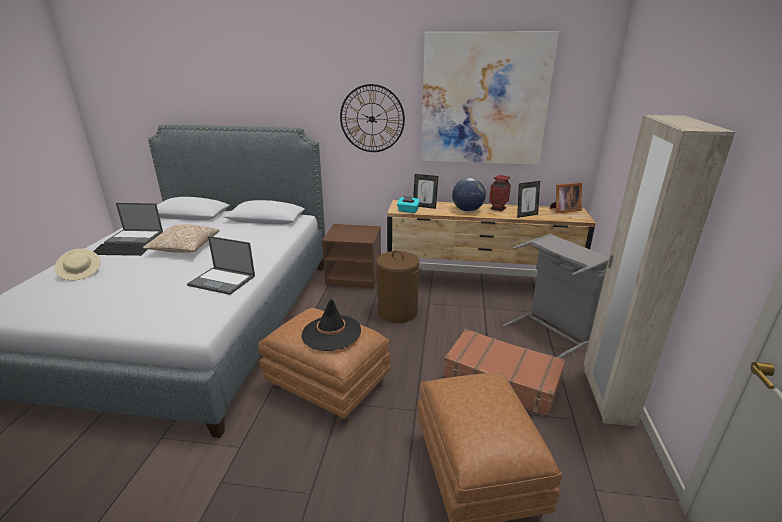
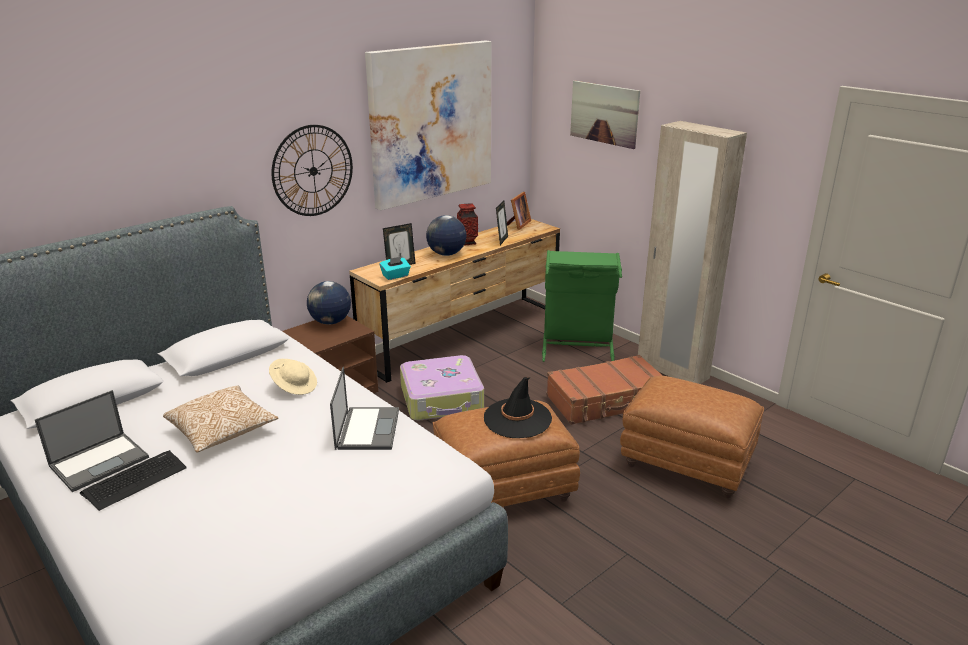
camera: 50 degrees left, 0 degrees up
beige hat [55,249,100,280] -> beige hat moved to [269,359,317,395]
laptop [187,236,255,295] -> laptop turned 60 degrees counterclockwise [330,367,399,450]
brown laundry basket [376,250,422,323] -> suitcase [400,355,484,420]
grey laundry basket [503,234,609,358] -> green laundry basket [542,250,622,362]
none -> globe [307,281,351,325]
none -> picture [570,81,640,149]

